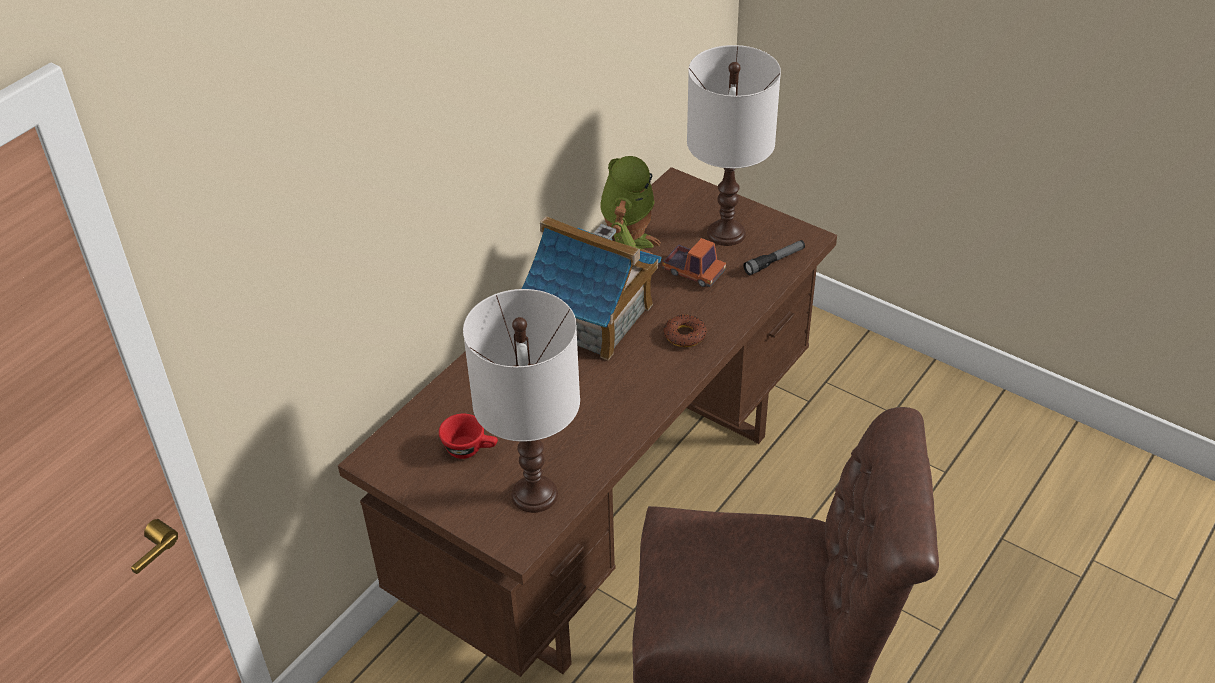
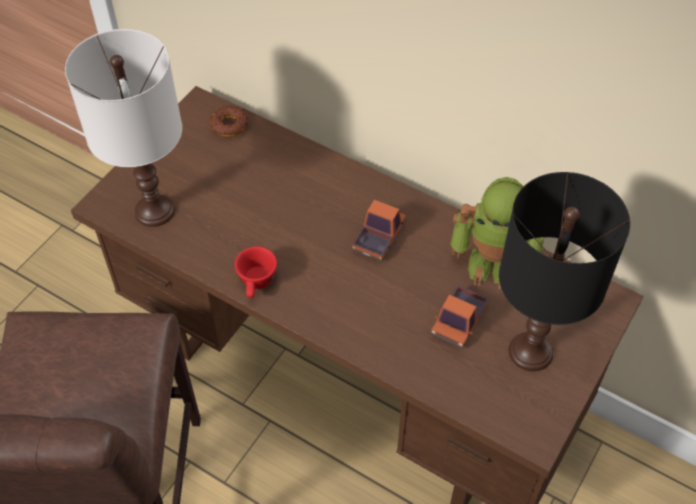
camera: 85 degrees right, 10 degrees up
red cup [439,414,498,459] -> red cup moved to [235,246,277,298]
toy house [522,216,662,360] -> toy truck [352,200,406,261]
donut [664,314,707,347] -> donut moved to [210,106,249,137]
white table lamp [687,45,781,246] -> black table lamp [499,172,630,371]
flashlight [743,240,805,275] -> none

